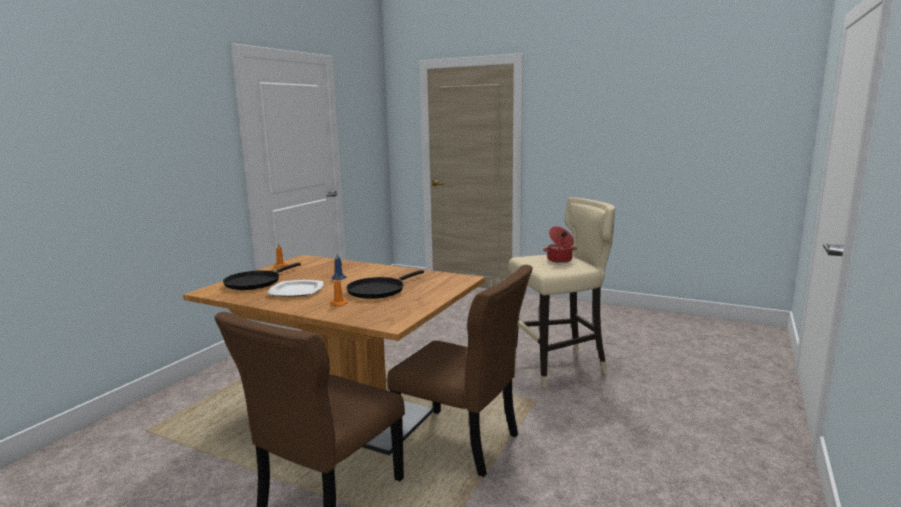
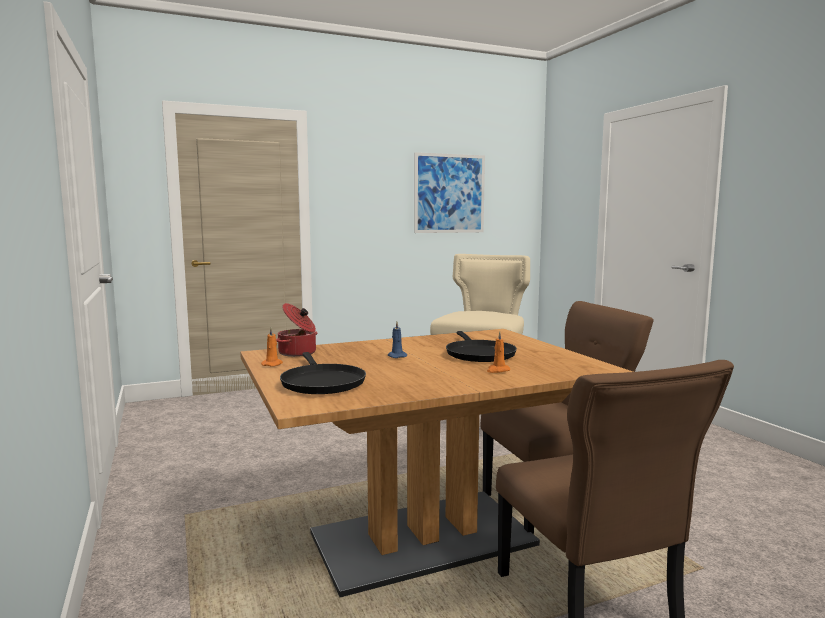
camera: 50 degrees left, 5 degrees down
plate [268,280,323,297] -> none
cooking pot [543,226,577,263] -> cooking pot moved to [276,303,318,357]
none -> picture [414,152,485,233]

